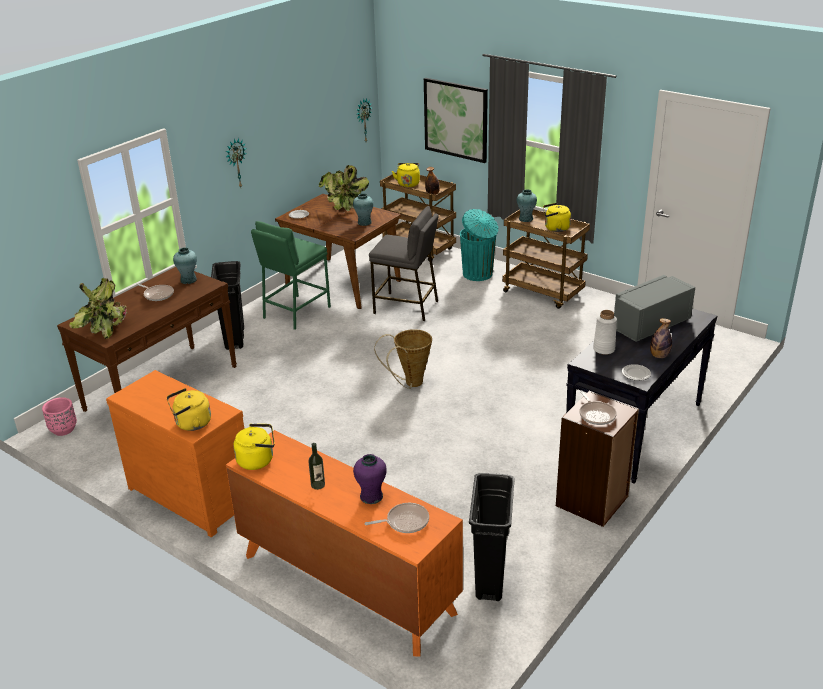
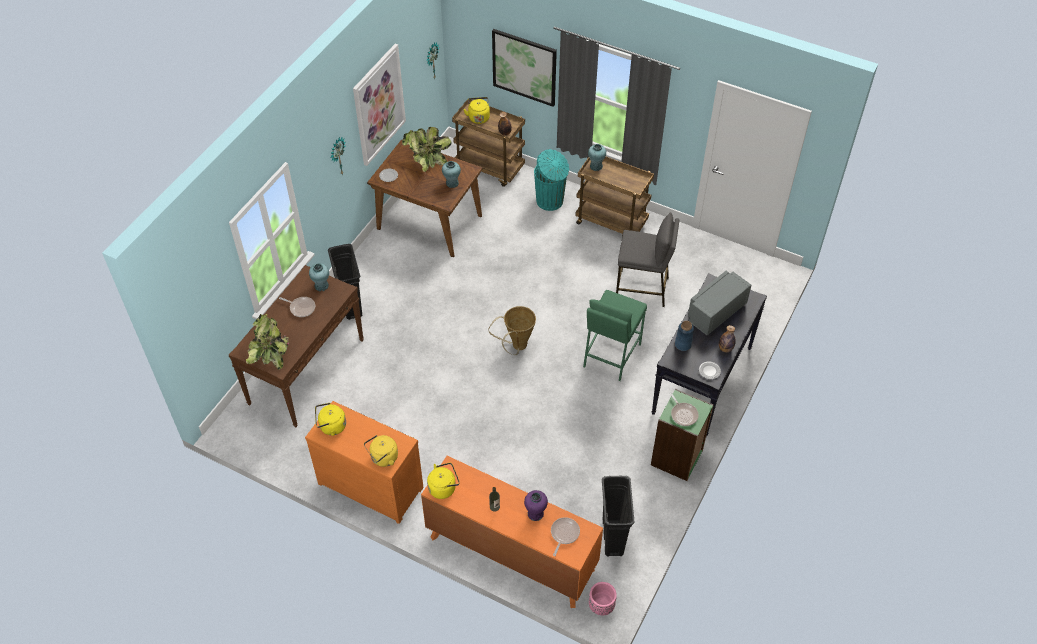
camera: 10 degrees left, 20 degrees up
pink planter [42,397,77,436] -> pink planter moved to [589,582,617,615]
green stool [251,221,331,330] -> green stool moved to [583,290,647,381]
frying pan [365,503,429,533] -> frying pan turned 45 degrees counterclockwise [551,517,580,556]
grey stool [369,206,439,321] -> grey stool moved to [616,212,680,307]
yellow kettle [543,203,571,232] -> yellow kettle moved to [315,403,346,436]
brown bookcase [556,391,639,527] -> green bookcase [651,389,714,481]
white vase [593,310,617,355] -> blue vase [675,321,694,351]
none -> picture [353,43,406,166]

